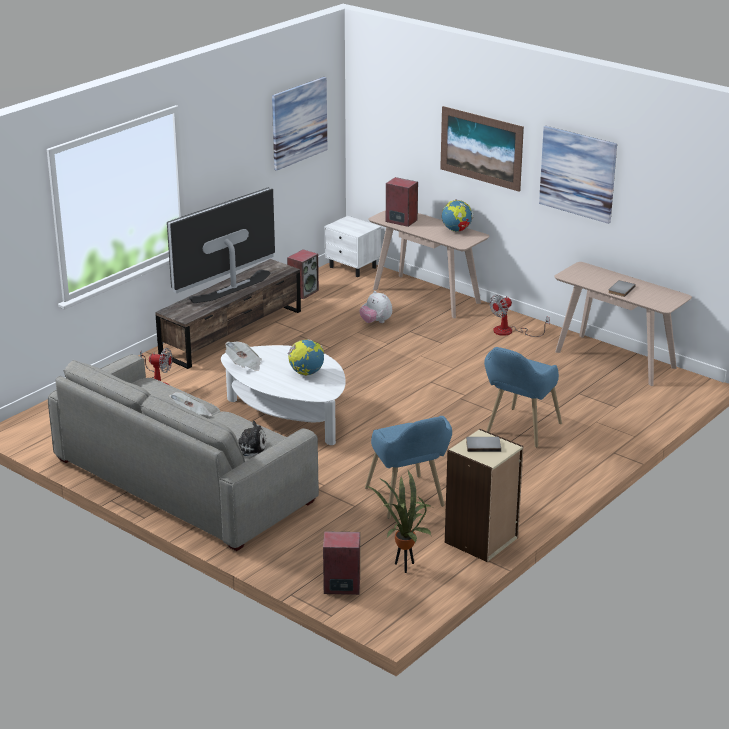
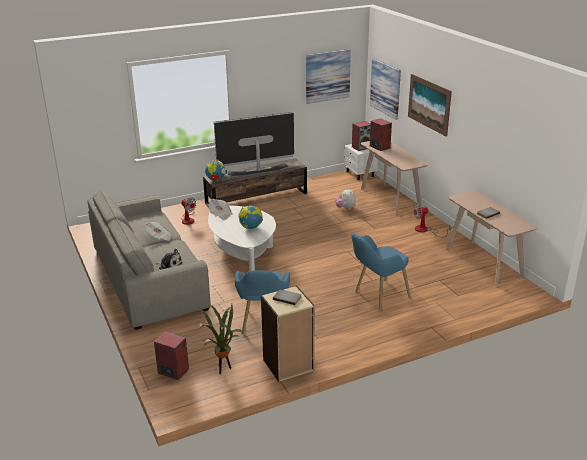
camera: 25 degrees right, 0 degrees up
speaker [287,249,319,299] -> speaker moved to [352,121,371,151]
globe [442,199,474,232] -> globe moved to [205,159,227,181]
picture [539,126,617,224] -> picture moved to [370,58,401,120]

